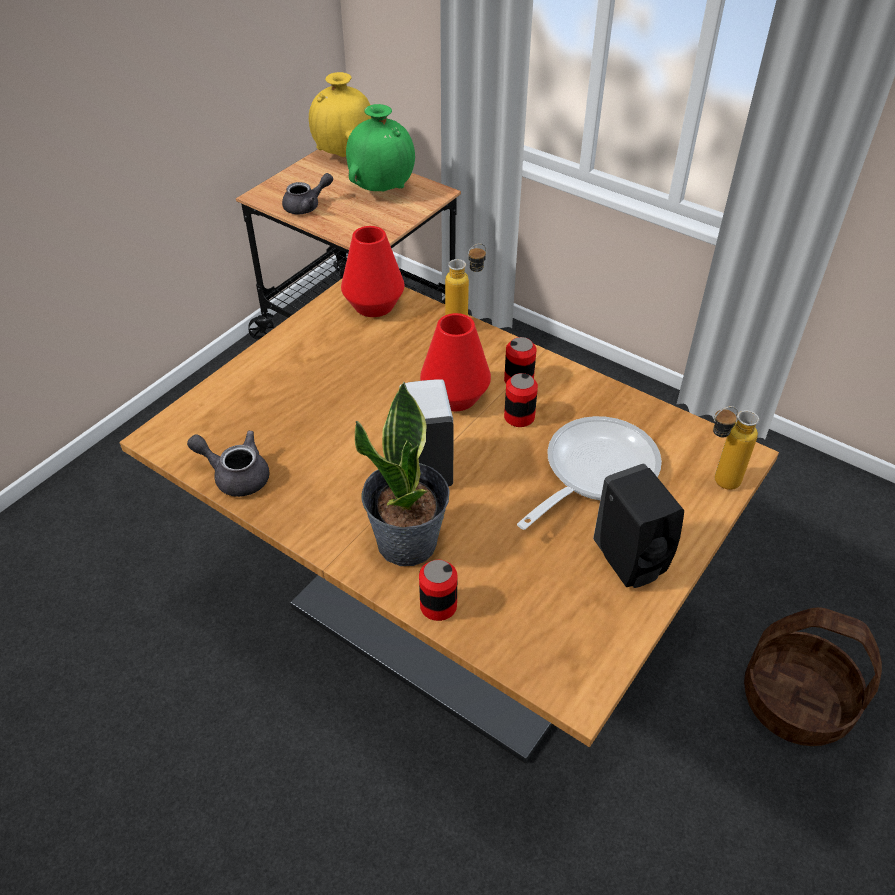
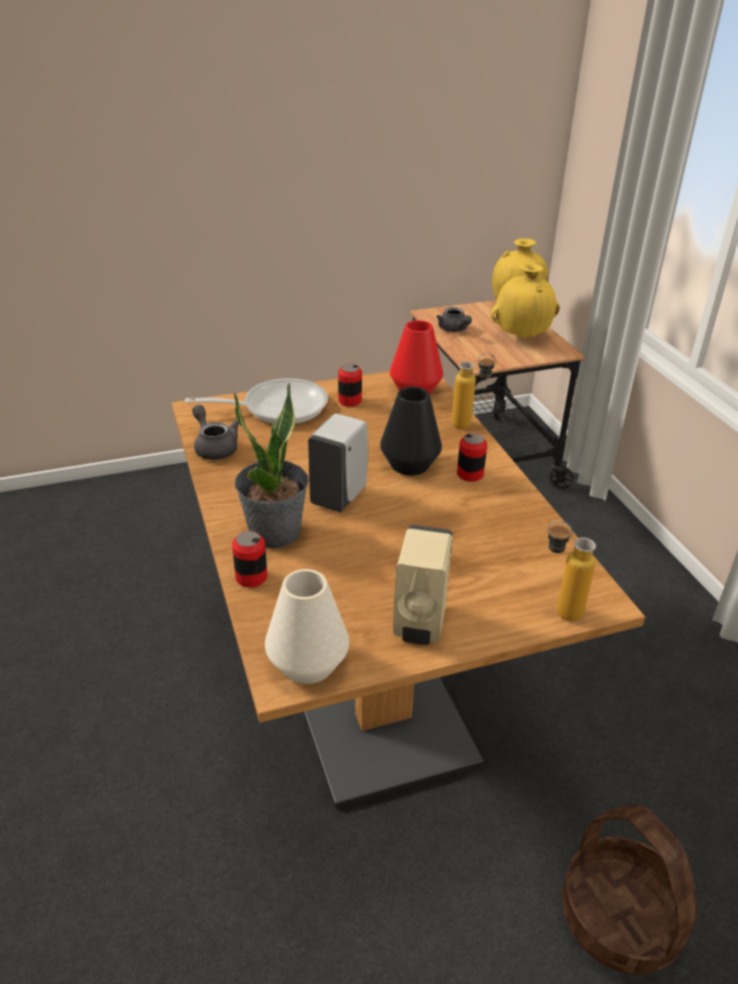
camera: 35 degrees right, 10 degrees down
grey teapot [282,173,333,215] -> grey teapot turned 60 degrees clockwise [437,307,472,332]
green vase [346,104,415,192] -> yellow vase [490,263,560,339]
red vase [420,313,491,411] -> black vase [380,387,442,475]
can [504,373,538,427] -> can moved to [338,364,362,407]
frying pan [517,416,662,530] -> frying pan moved to [185,378,328,424]
black soap dispenser [593,464,684,588] -> beige soap dispenser [393,525,453,645]
none -> white vase [265,569,349,684]

